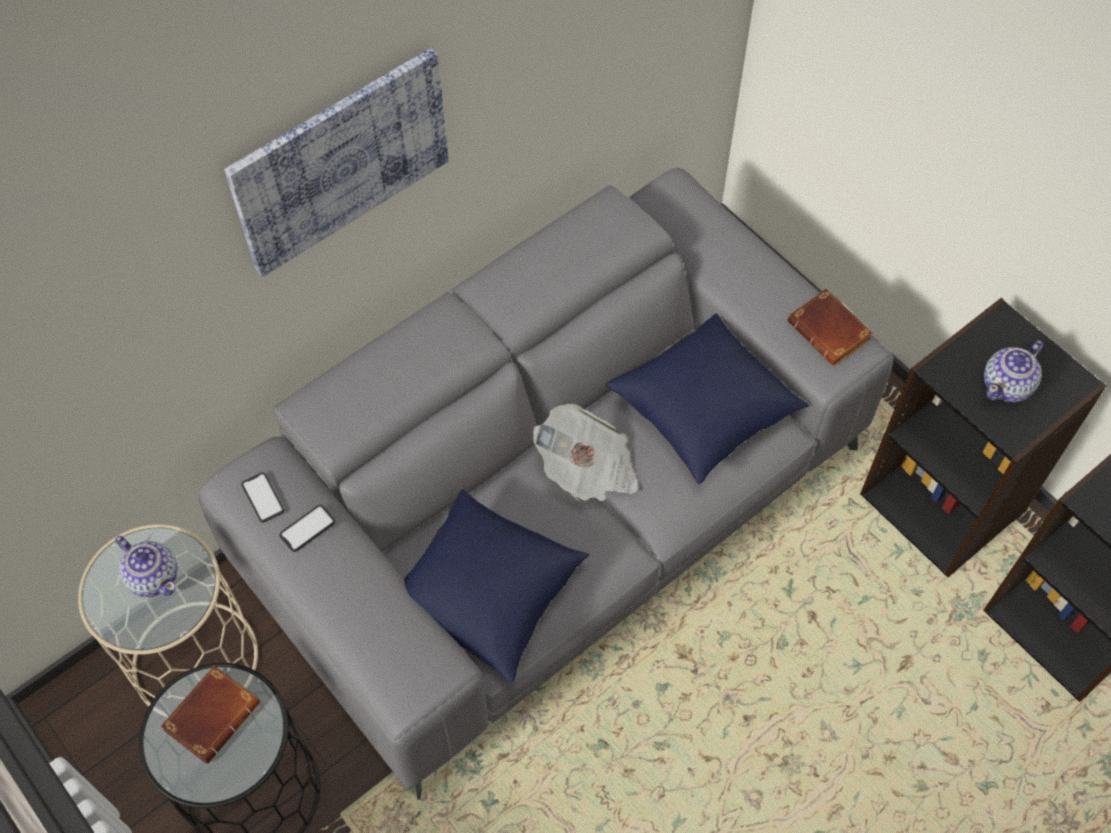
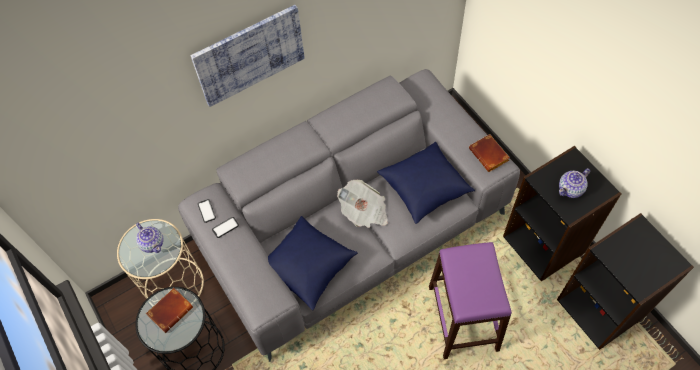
camera: 10 degrees right, 0 degrees up
none -> purple stool [429,242,512,359]

